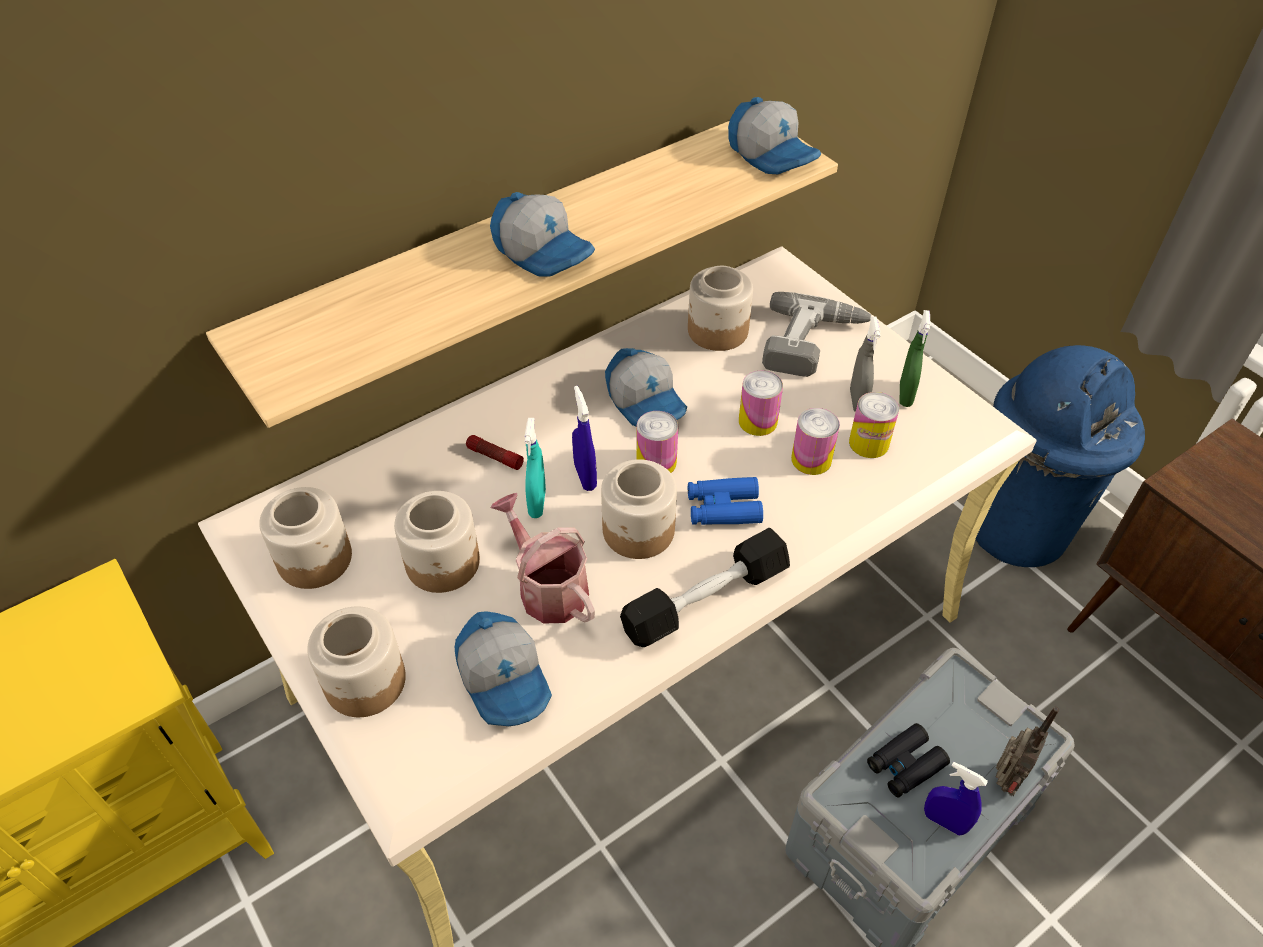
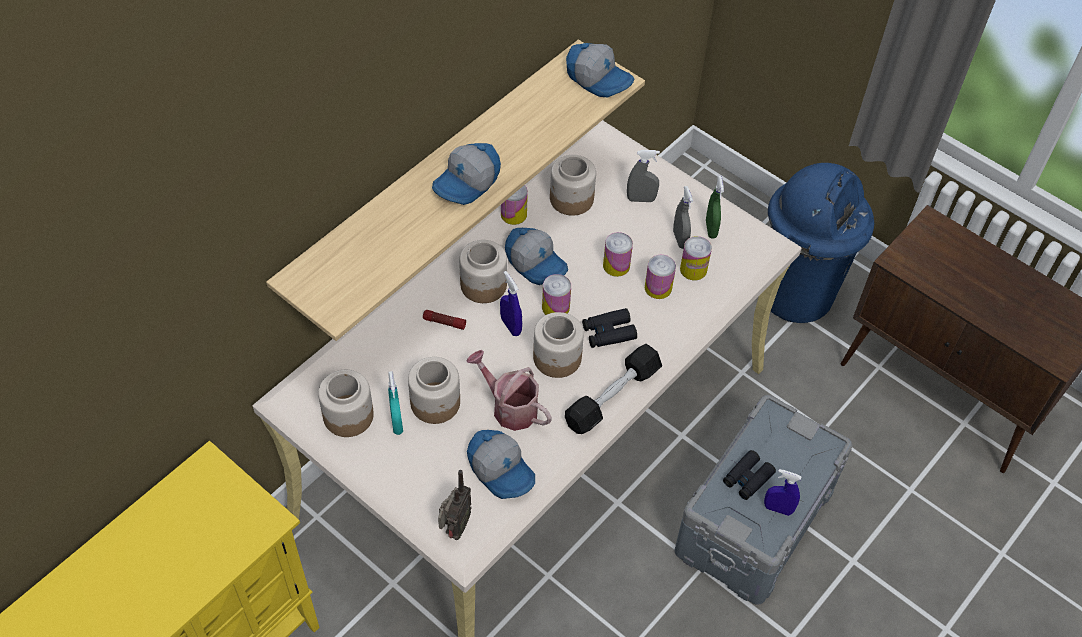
camera: 15 degrees left, 5 degrees up
jar [307,606,406,717] -> jar moved to [459,240,507,303]
cap [490,192,595,277] -> cap turned 105 degrees clockwise [432,143,501,205]
turquoise spray bottle [525,418,546,518] -> turquoise spray bottle moved to [388,371,403,435]
blue binoculars [688,477,763,525] -> black binoculars [582,308,637,348]
power drill [762,292,871,377] -> grey spray bottle [627,150,660,202]
radio [996,707,1059,796] -> radio moved to [438,470,471,540]
none -> can [501,185,528,225]

